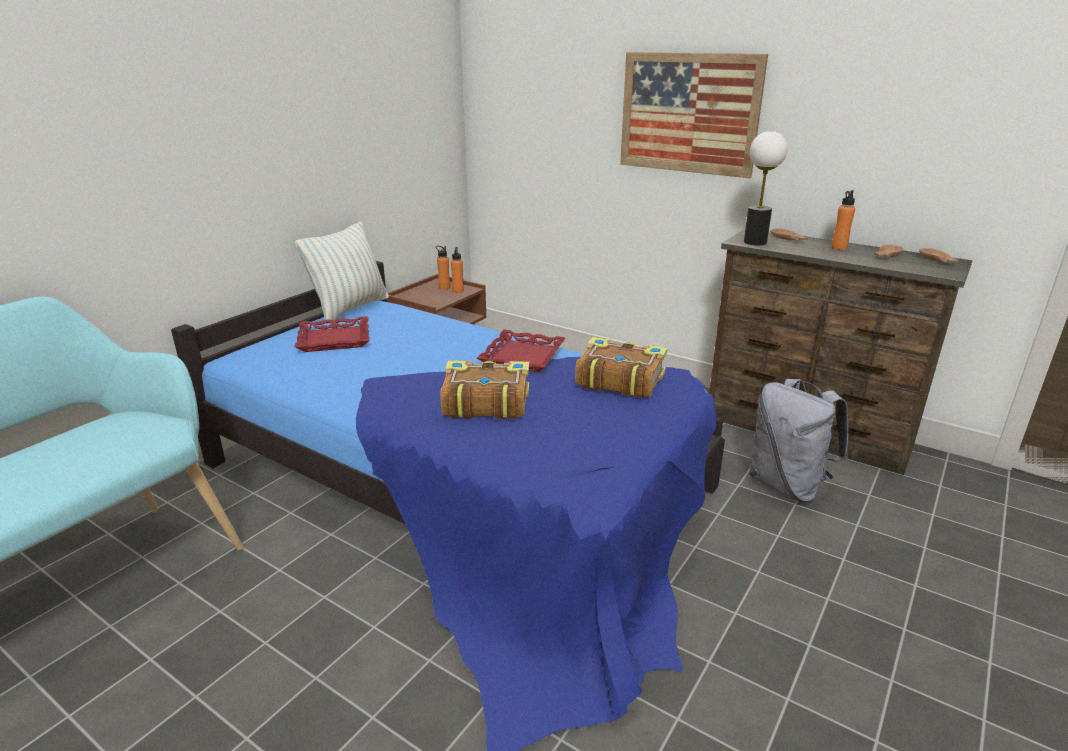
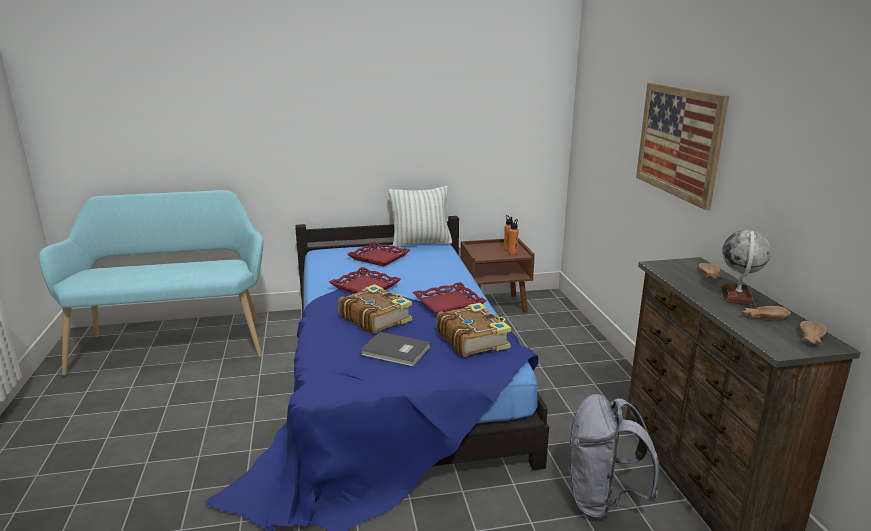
camera: 45 degrees right, 5 degrees down
table lamp [744,131,788,246] -> none
orange bottle [831,190,855,250] -> globe [721,230,771,306]
none -> red tray [329,267,401,294]
none -> grey book [361,332,431,367]

